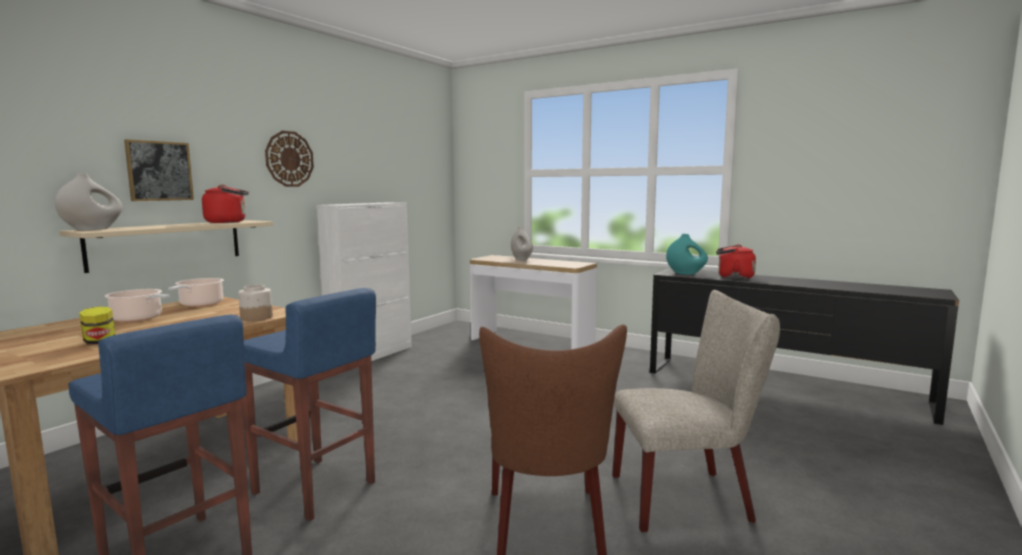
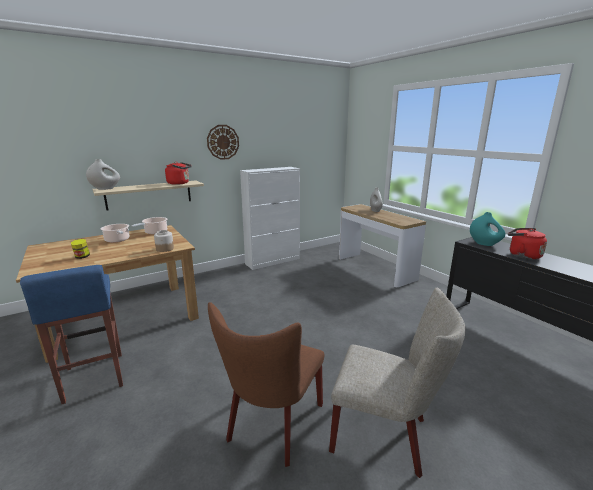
camera: 25 degrees right, 10 degrees up
picture [124,139,194,201] -> none
blue stool [242,288,376,521] -> none

